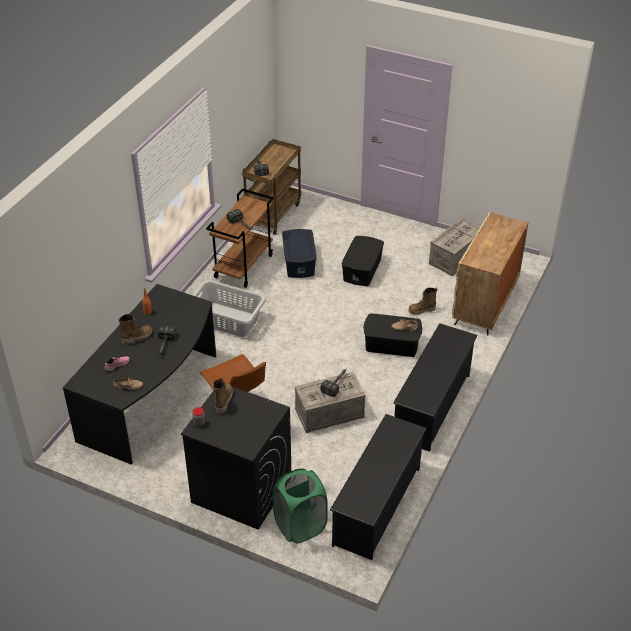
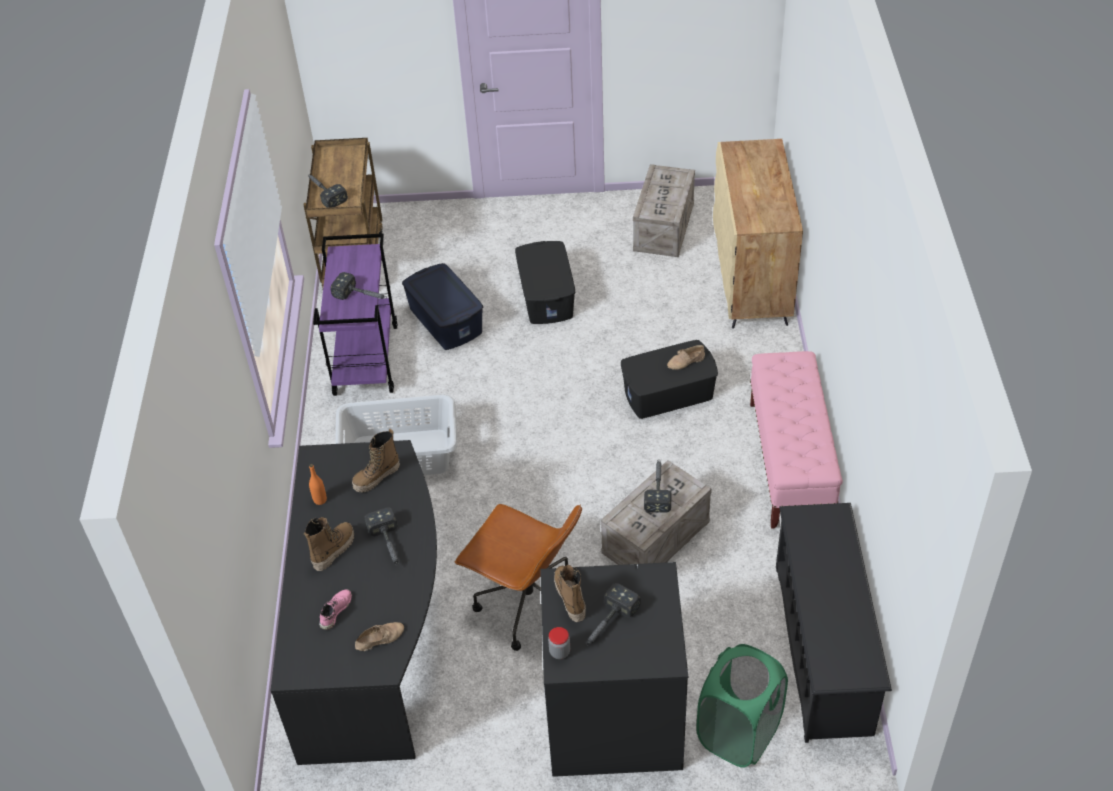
camera: 25 degrees left, 5 degrees up
brown cart [206,189,274,288] -> purple cart [313,233,398,396]
black shoe rack [393,323,478,452] -> pink bench [750,351,843,529]
boot [408,287,437,315] -> boot moved to [352,429,400,493]
none -> hammer [586,583,641,646]

